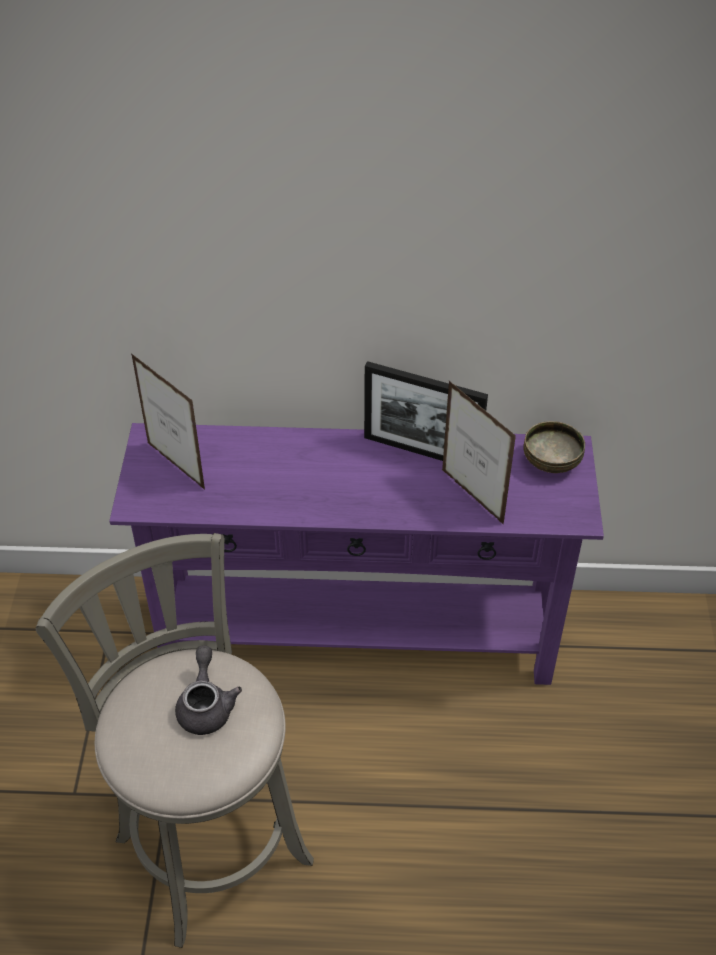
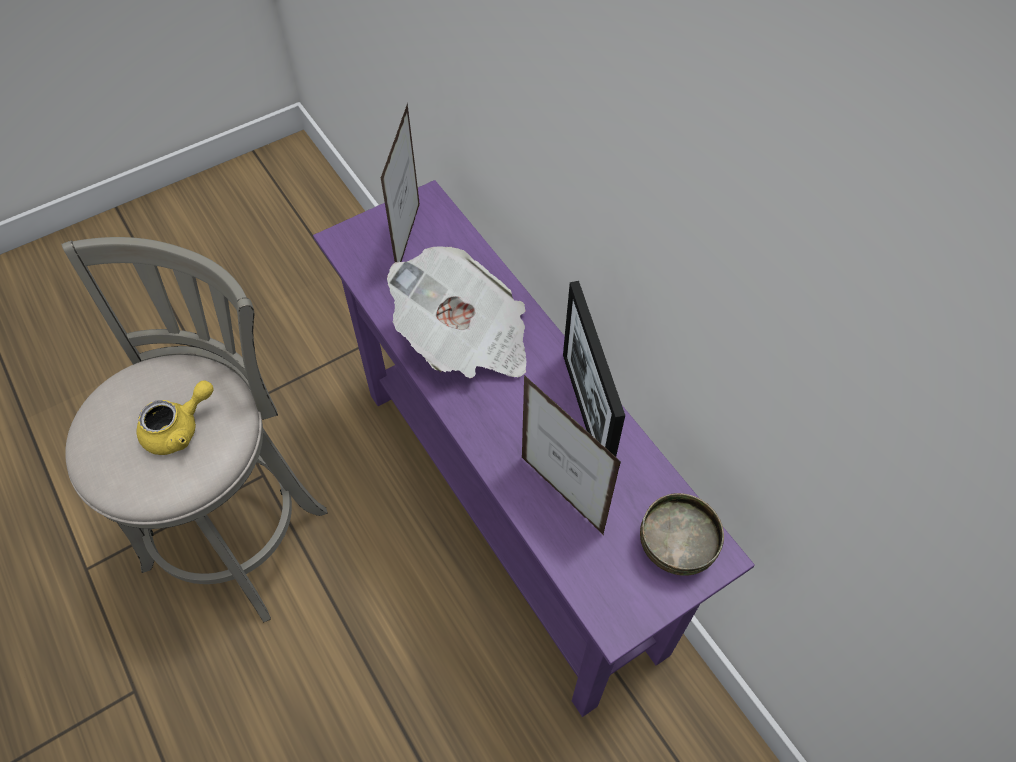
camera: 55 degrees right, 10 degrees up
grey teapot [175,645,242,735] -> yellow teapot [137,380,214,455]
picture frame [442,381,516,525] -> picture frame turned 120 degrees clockwise [522,375,621,535]
none -> newspaper [387,246,527,378]

